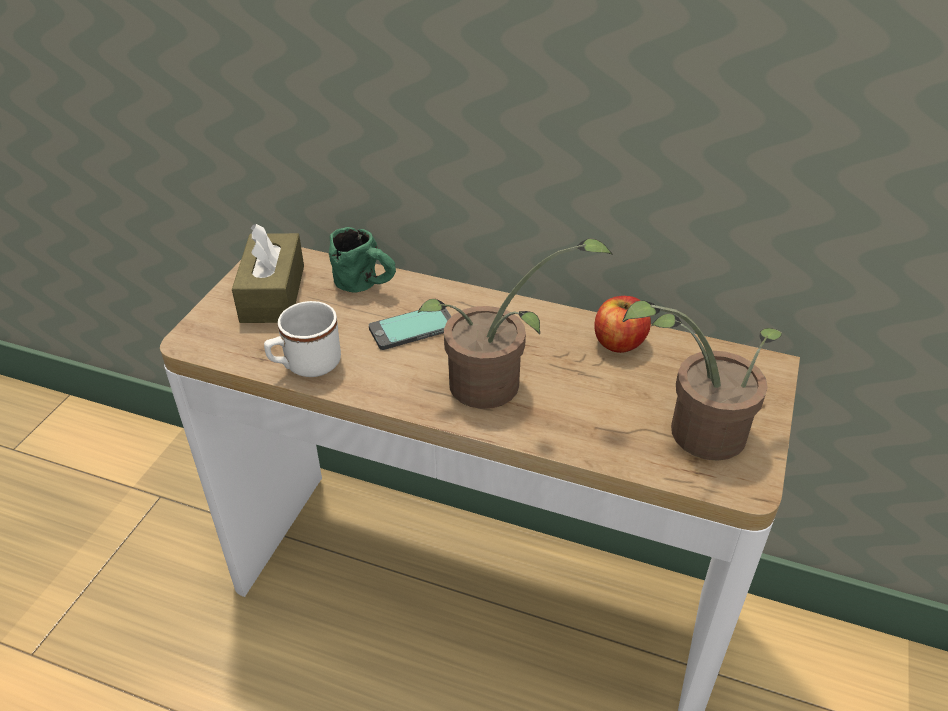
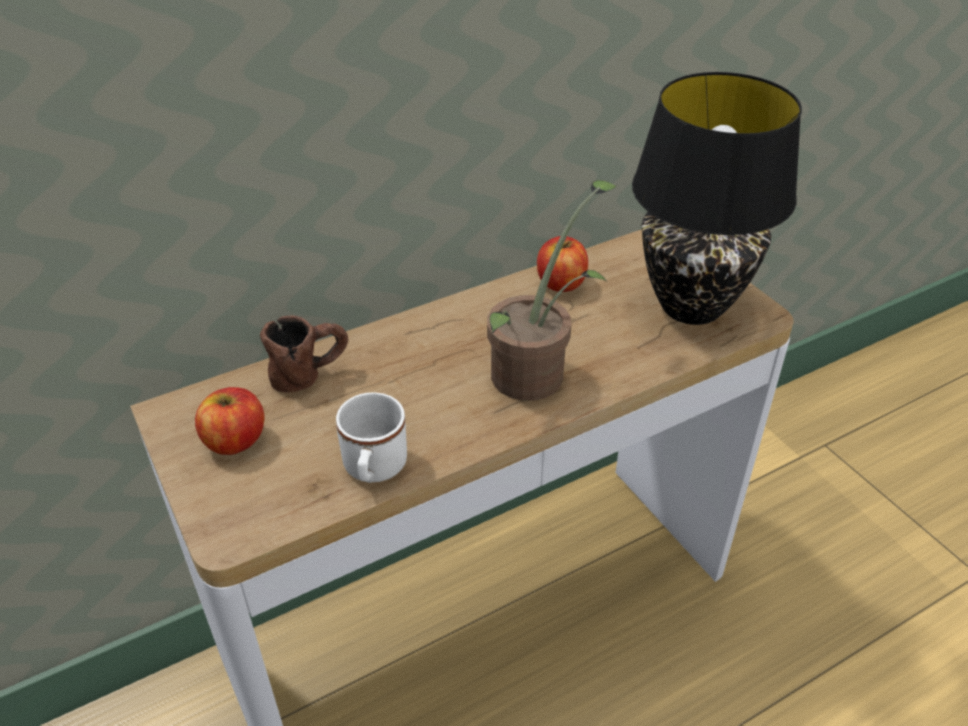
camera: 50 degrees left, 0 degrees up
brown tissue box [232,223,304,323] -> apple [195,387,265,455]
green mug [329,227,396,293] -> brown mug [260,316,348,393]
phone [369,308,452,350] -> none
potted plant [622,300,782,461] -> black table lamp [632,72,802,325]

